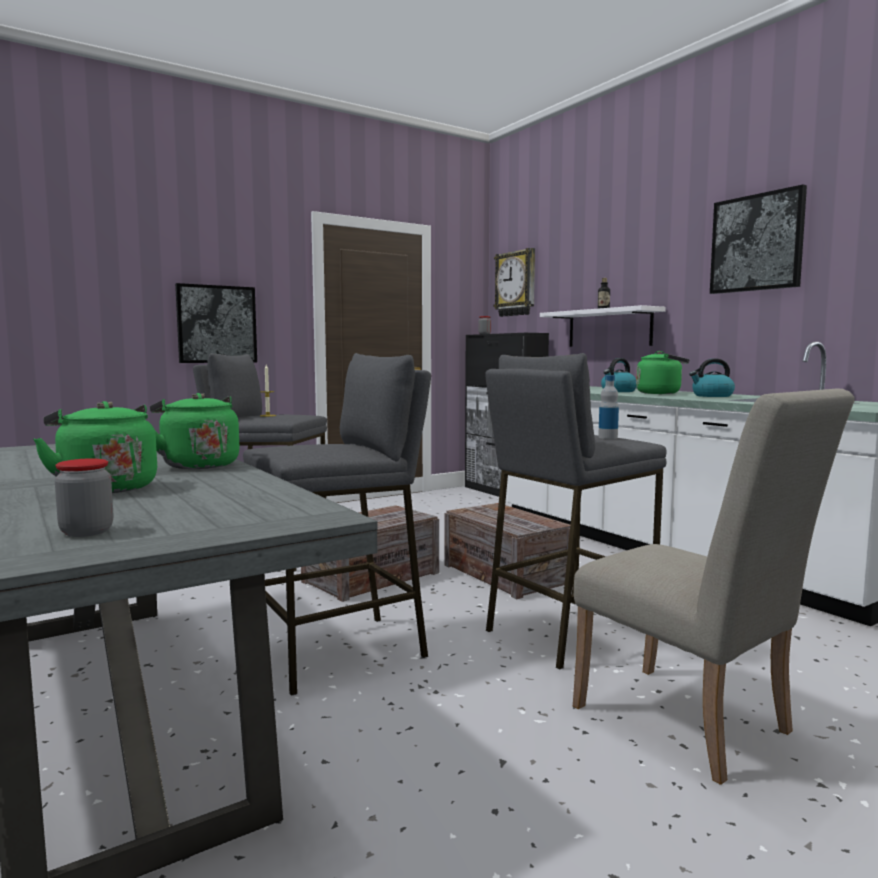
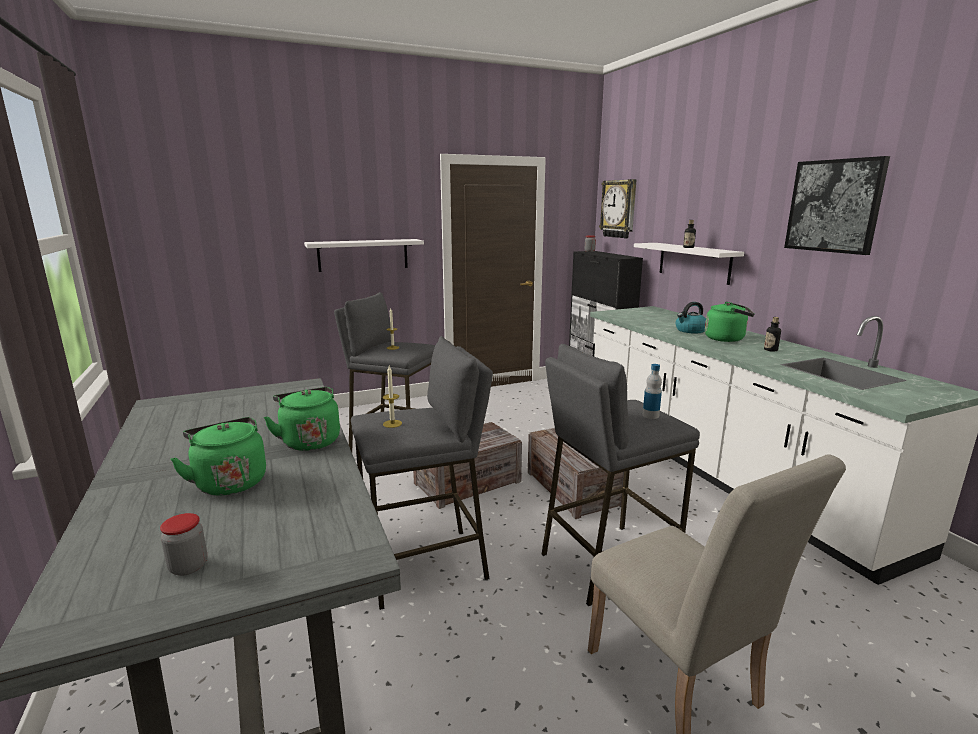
camera: 10 degrees right, 10 degrees up
picture [175,283,257,363] -> white shelf [304,239,424,272]
kettle [689,358,735,397] -> bottle [764,317,781,352]
none -> candle [383,366,402,428]

